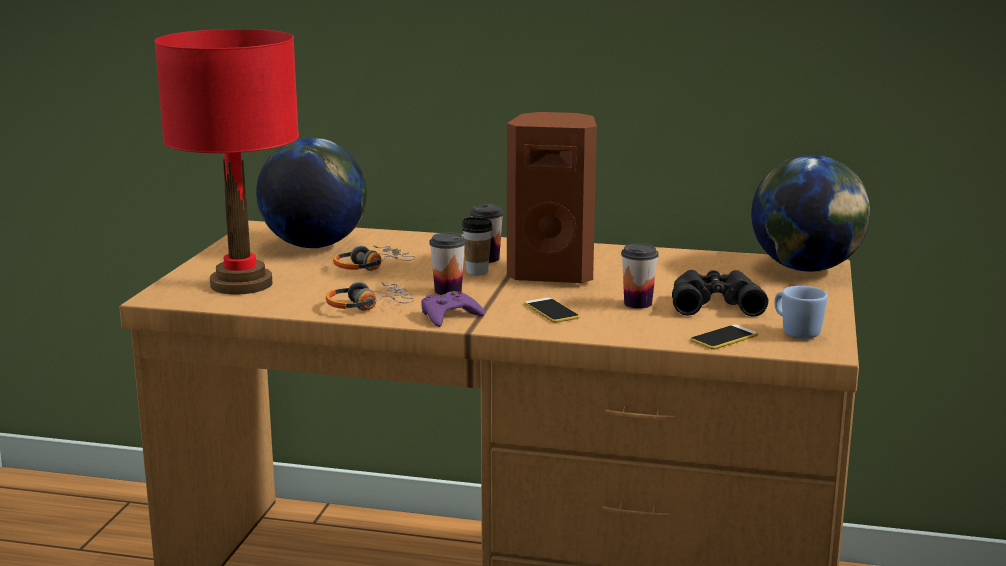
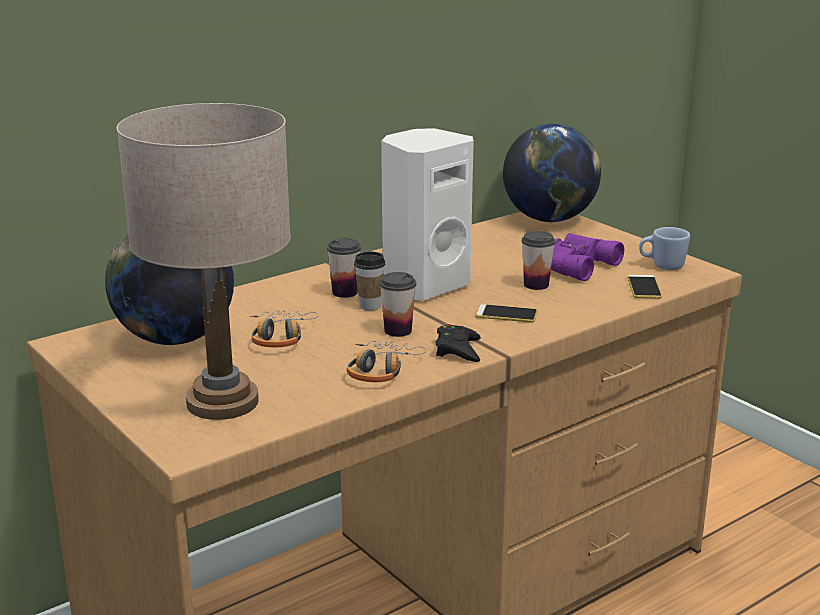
camera: 50 degrees left, 5 degrees up
red table lamp [154,29,299,295] -> beige table lamp [117,103,291,420]
purple game controller [421,291,485,327] -> black game controller [436,324,481,362]
brown speaker [507,112,597,284] -> white speaker [381,128,474,301]
black binoculars [672,270,768,317] -> purple binoculars [551,233,624,281]

